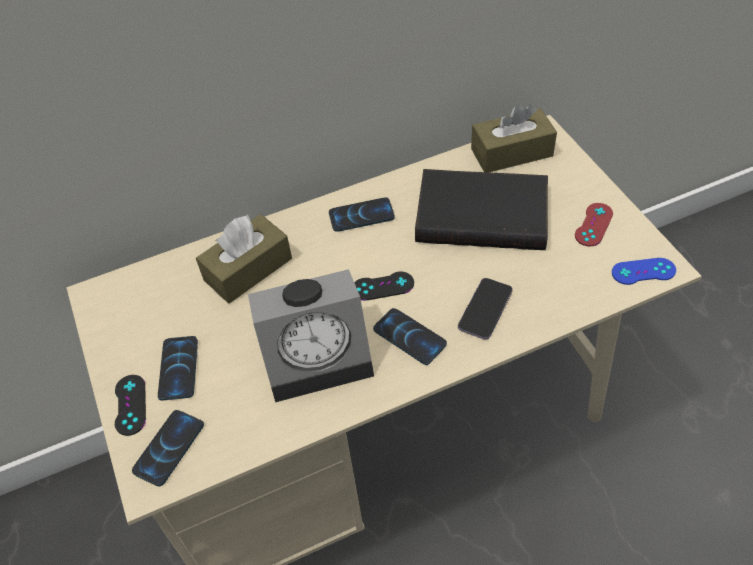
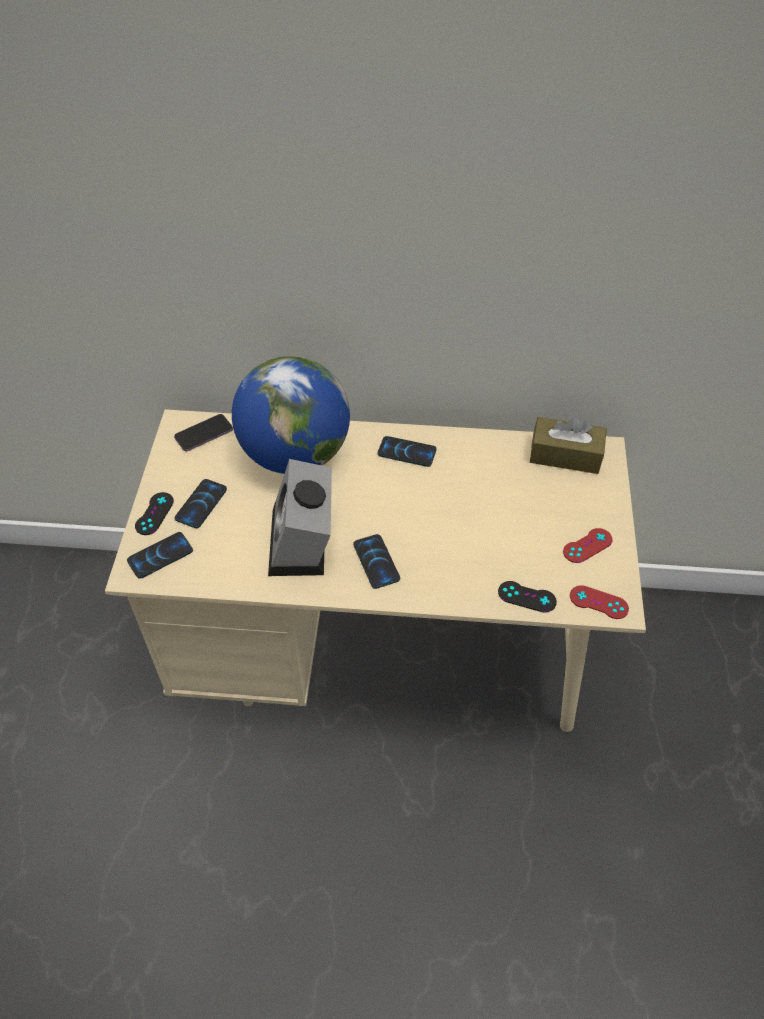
camera: 25 degrees right, 0 degrees up
brown tissue box [196,214,292,303] -> globe [232,356,350,474]
alarm clock [248,269,374,402] -> alarm clock turned 75 degrees clockwise [268,459,332,576]
black game controller [354,272,414,301] -> black game controller moved to [498,581,557,613]
black book [415,169,548,250] -> none
phone [458,278,513,339] -> phone moved to [174,414,233,451]
blue game controller [612,258,676,285] -> red game controller [570,585,629,619]

